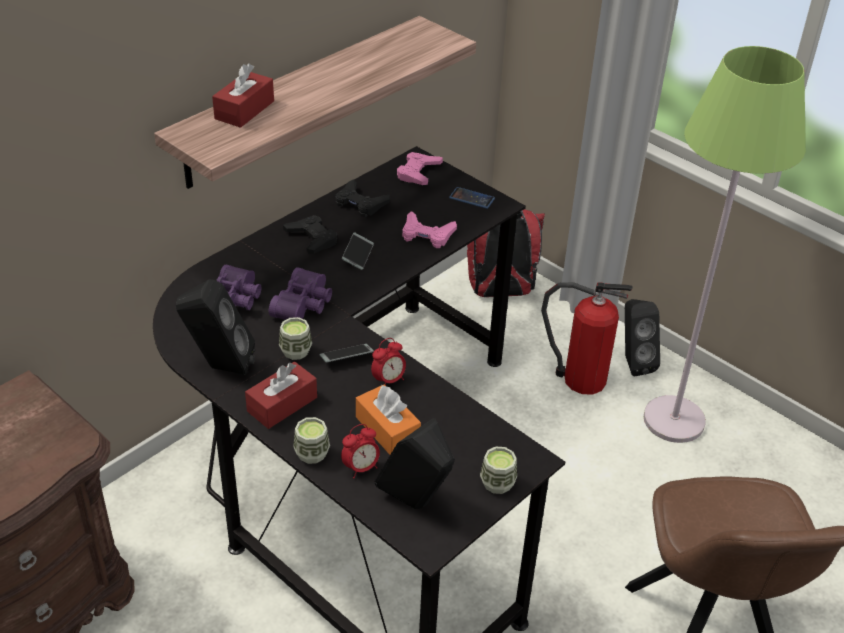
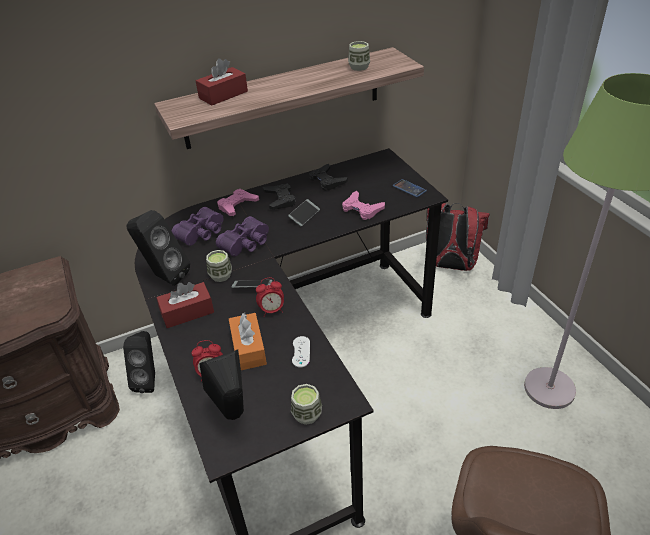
camera: 25 degrees right, 0 degrees up
cup [293,417,330,464] -> cup moved to [348,41,370,71]
pink game controller [397,152,443,185] -> pink game controller moved to [217,189,259,216]
fire extinguisher [541,282,633,395] -> none
black speaker [625,299,660,376] -> black speaker moved to [123,331,155,393]
none -> white game controller [292,336,310,368]

